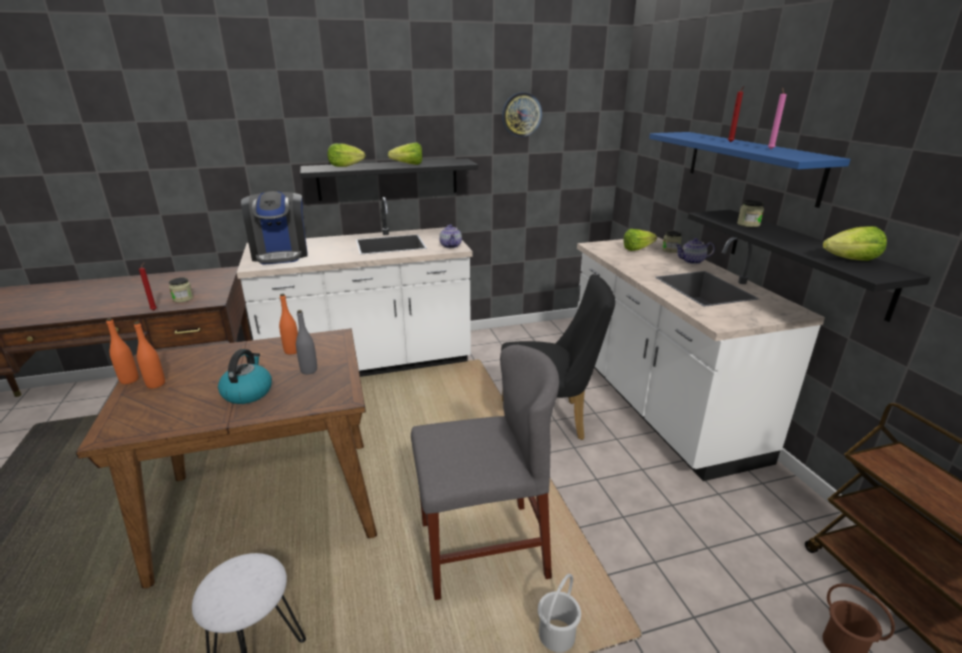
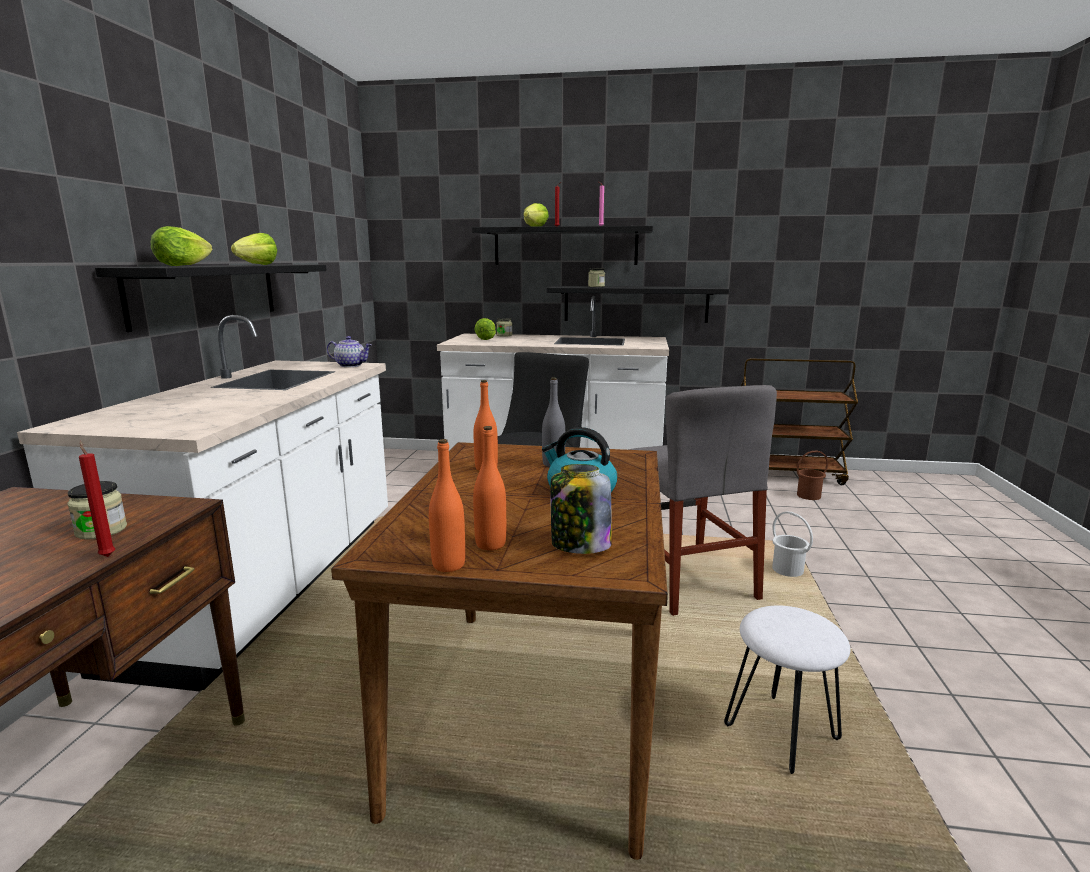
camera: 65 degrees left, 10 degrees down
coffee machine [241,191,308,265] -> none
grey chair [411,345,559,600] -> grey chair turned 150 degrees clockwise [628,385,777,616]
wall clock [502,92,542,137] -> none
blue shelf [649,132,850,208] -> black shelf [472,226,653,265]
teapot [675,238,715,264] -> none
lettuce [823,226,887,261] -> lettuce moved to [523,203,549,227]
none -> jar [550,464,612,554]

